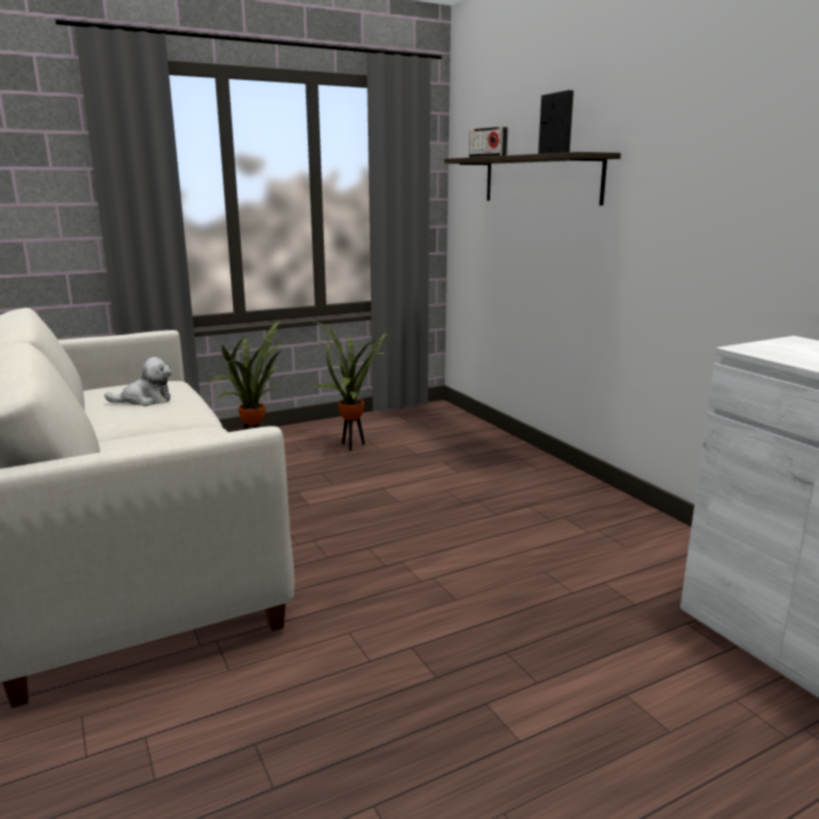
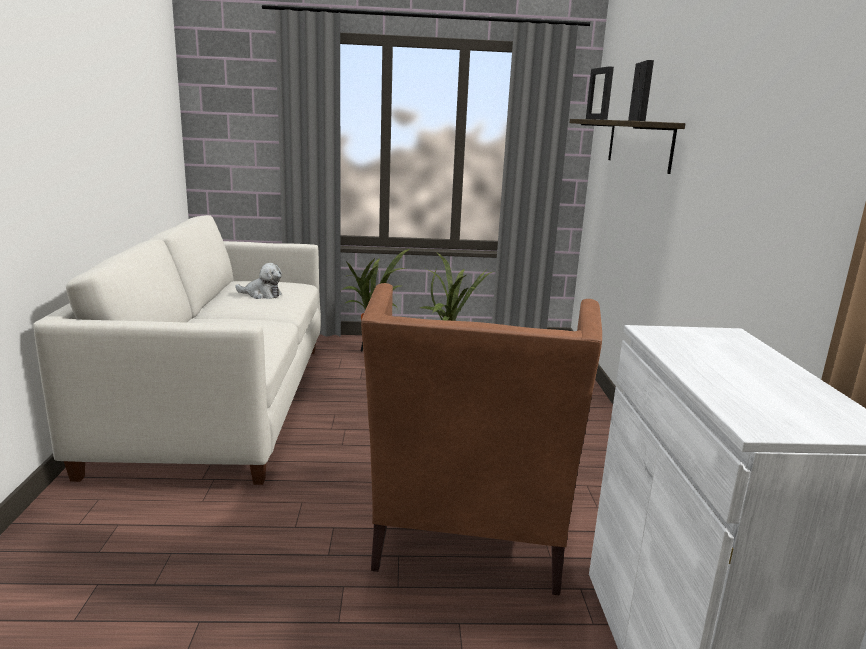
camera: 25 degrees right, 0 degrees up
radio [469,127,508,157] -> picture frame [586,66,614,120]
none -> brown armchair [361,283,602,595]

